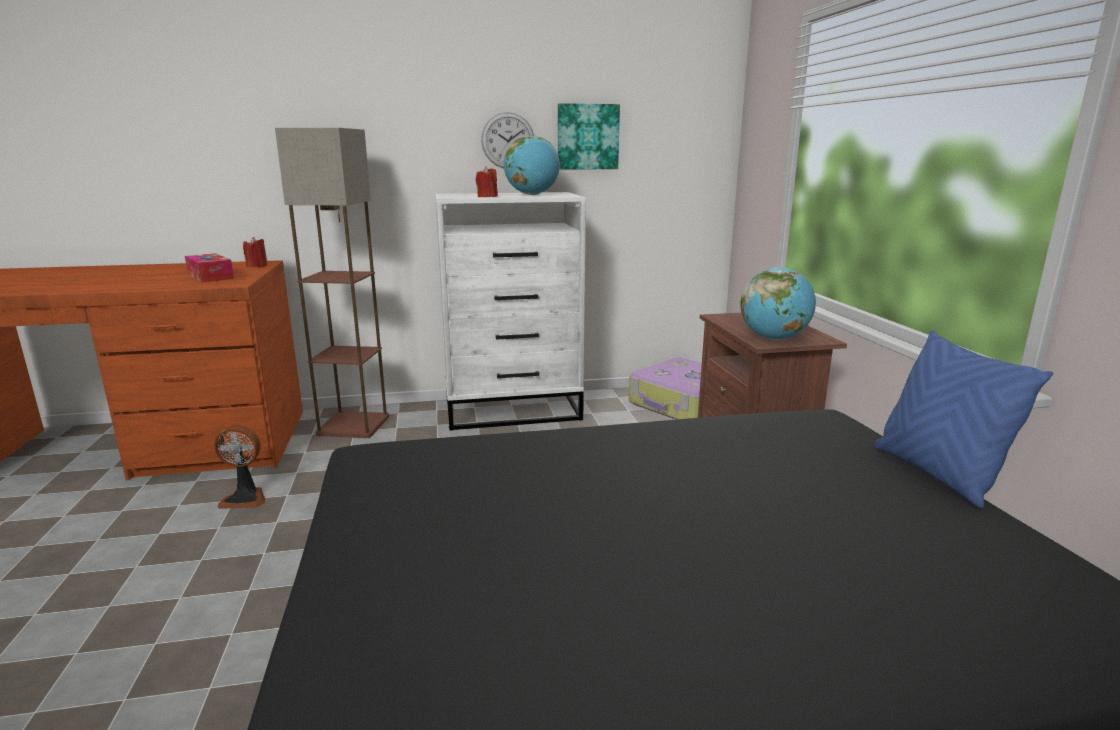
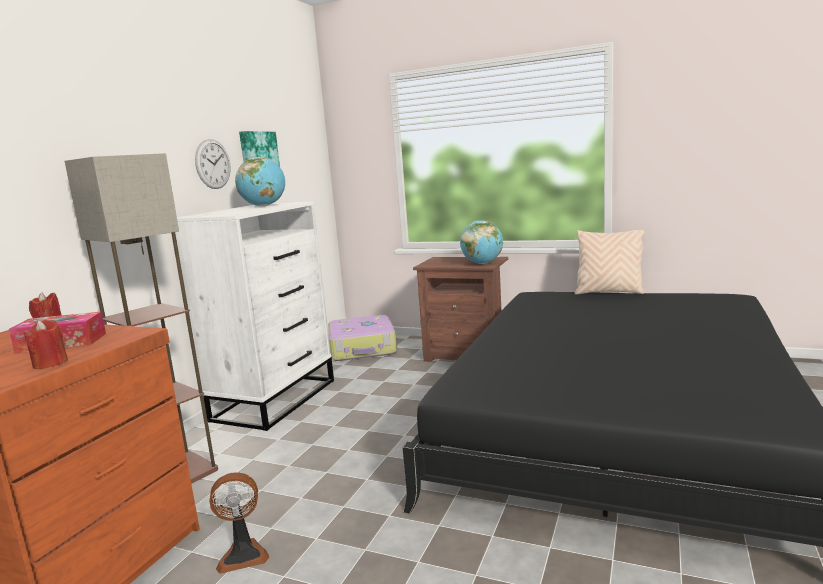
camera: 55 degrees left, 5 degrees down
fan [214,425,265,509] -> fan turned 45 degrees clockwise [209,472,269,574]
red candle [476,167,498,197] -> red candle moved to [23,320,68,369]
blue pillow [874,330,1053,508] -> beige pillow [574,229,645,295]

